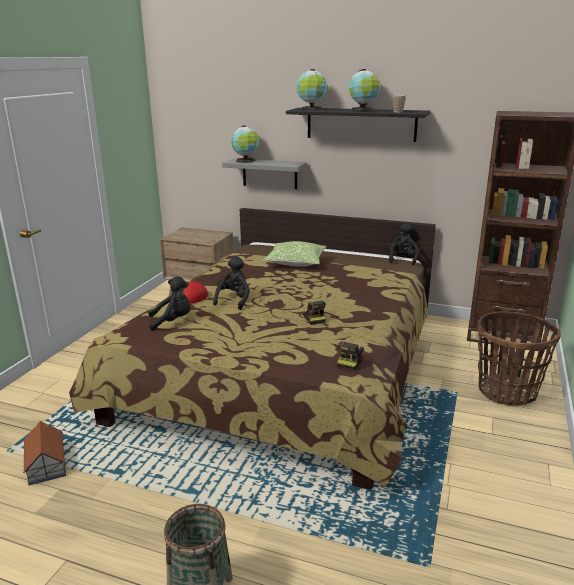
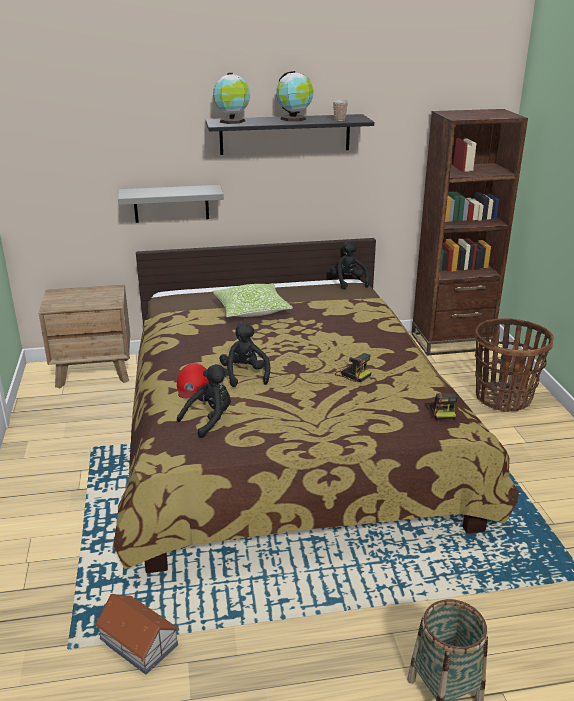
camera: 30 degrees left, 5 degrees up
globe [231,125,259,163] -> none

